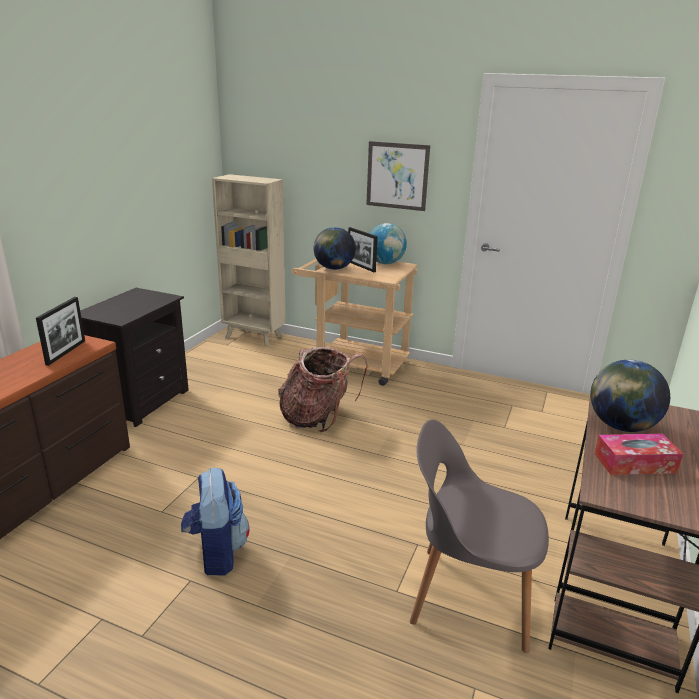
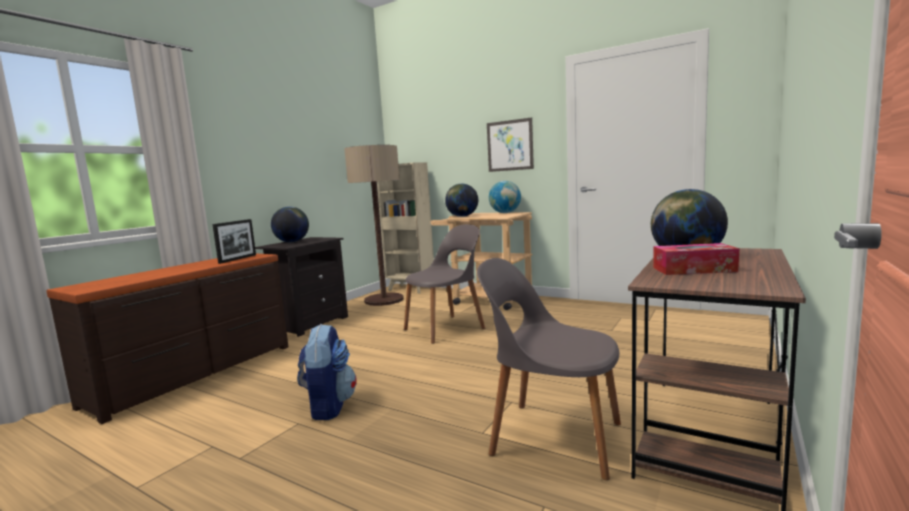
camera: 10 degrees right, 15 degrees down
backpack [278,346,368,432] -> grey chair [404,224,485,344]
picture frame [348,227,378,272] -> none
none -> globe [271,207,309,242]
none -> floor lamp [344,145,404,306]

